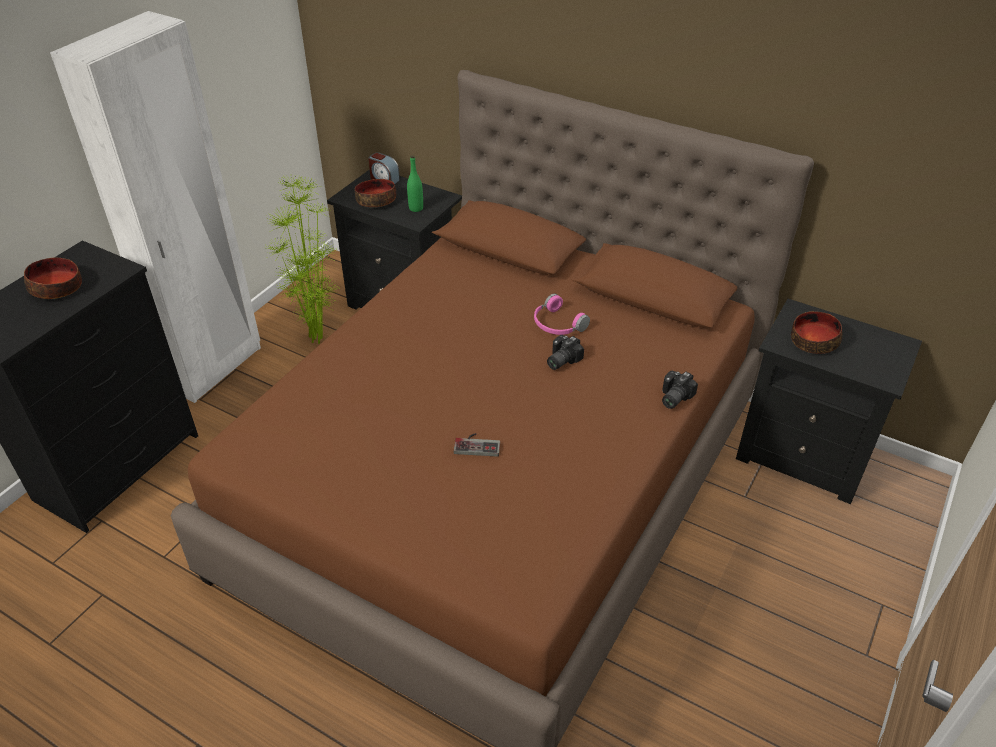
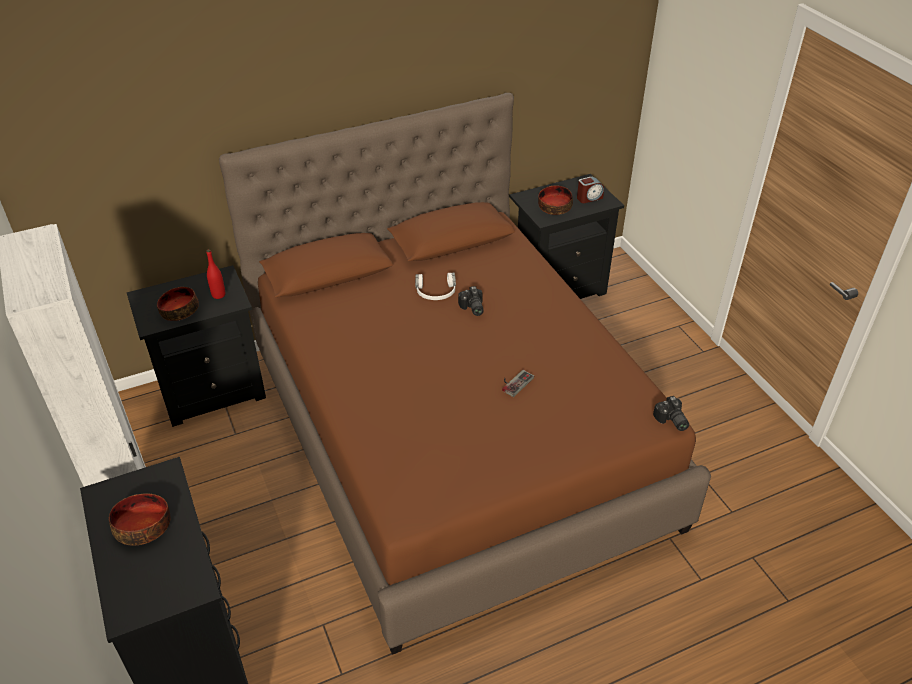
camera: 55 degrees left, 0 degrees up
potted plant [264,174,340,344] -> none
alarm clock [368,152,400,184] -> alarm clock moved to [577,177,604,203]
green bottle [407,155,423,212] -> red bottle [206,249,225,299]
pink headphones [534,294,590,335] -> white headphones [415,273,456,300]
camera [662,371,698,409] -> camera moved to [653,396,689,431]

